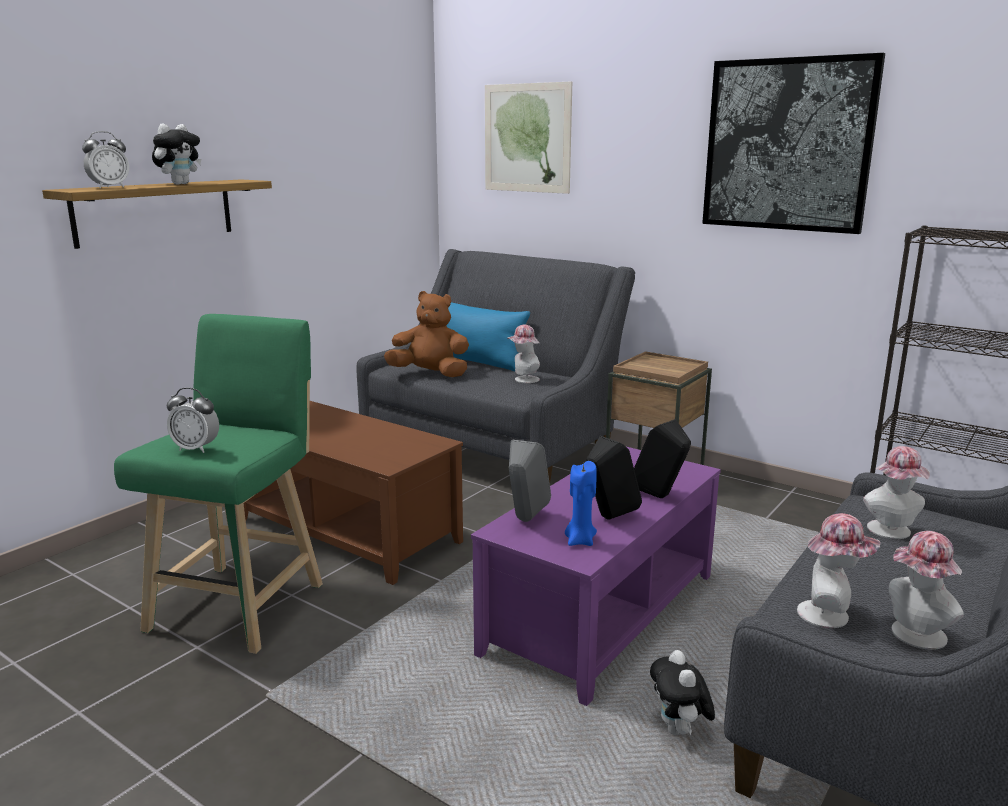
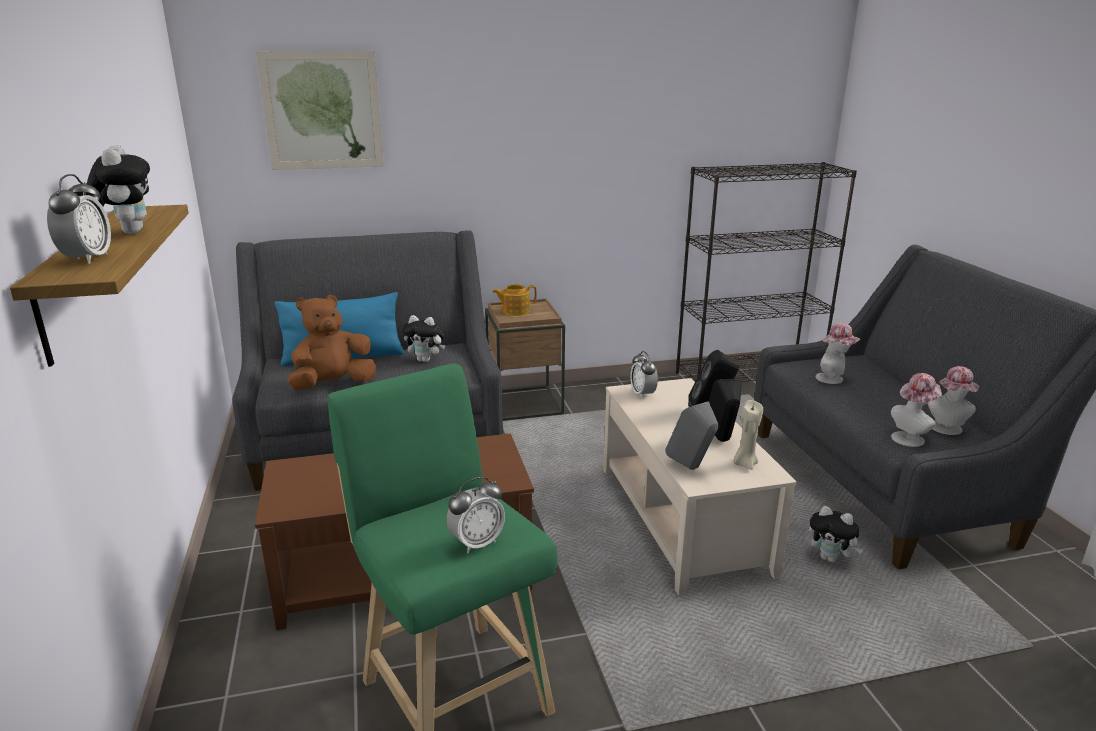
camera: 50 degrees left, 5 degrees up
purple coffee table [471,447,721,706] -> beige coffee table [603,378,797,596]
hat [507,325,540,383] -> plush toy [402,315,446,362]
blue candle [565,461,597,546] -> beige candle [733,400,763,470]
picture [702,53,885,234] -> none
none -> teapot [493,284,537,316]
none -> alarm clock [630,351,658,399]

